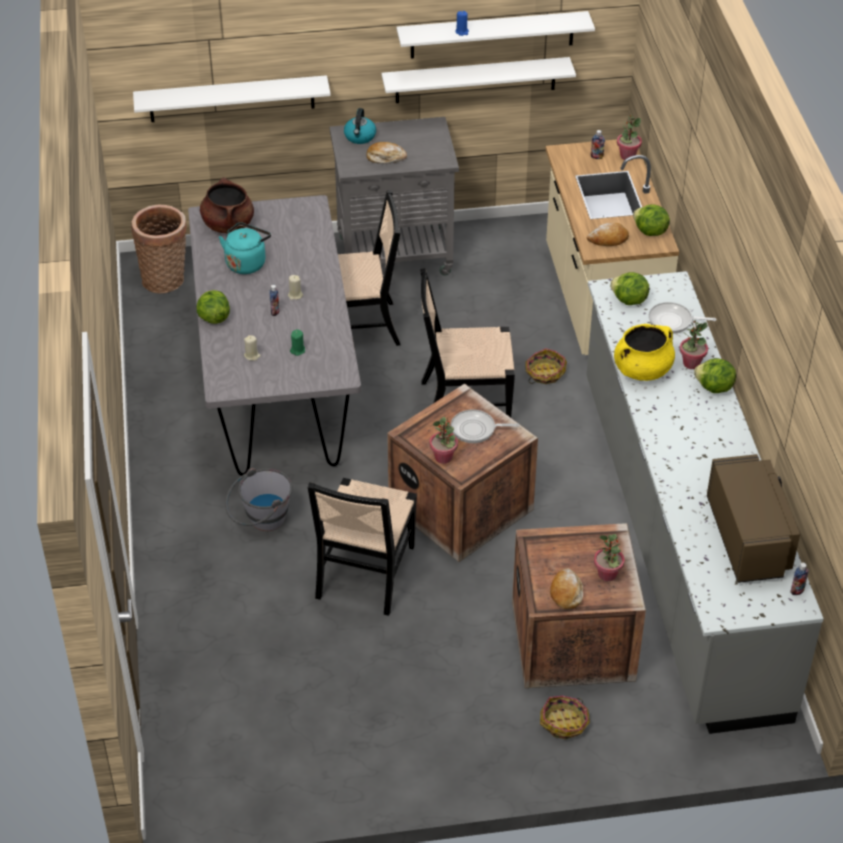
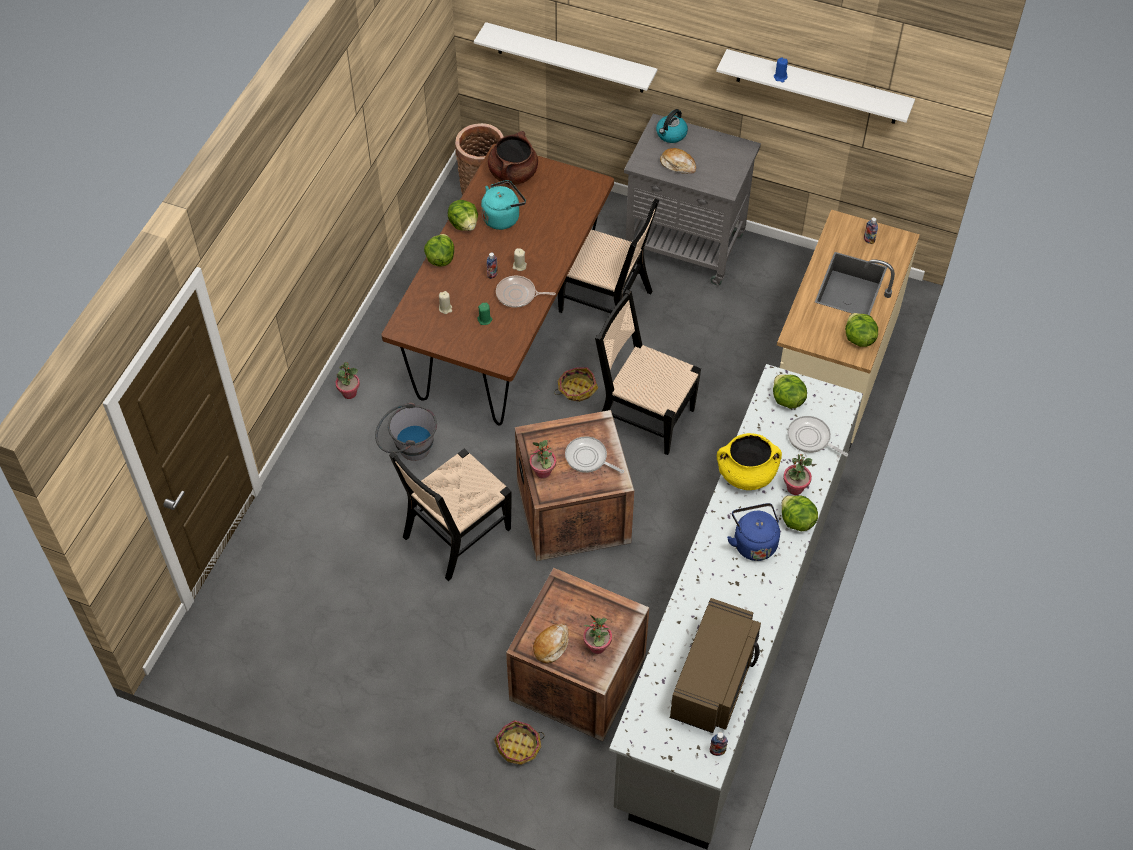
camera: 30 degrees right, 10 degrees up
grey dining table [188,195,361,476] -> brown dining table [381,144,614,426]
white shelf [381,57,576,103] -> none
basket [525,348,567,384] -> basket moved to [554,367,598,402]
bread [586,223,629,246] -> none
potted plant [617,115,642,160] -> potted plant moved to [336,362,360,399]
none -> lettuce [448,200,478,231]
none -> frying pan [496,276,556,308]
none -> blue kettle [727,503,780,561]

